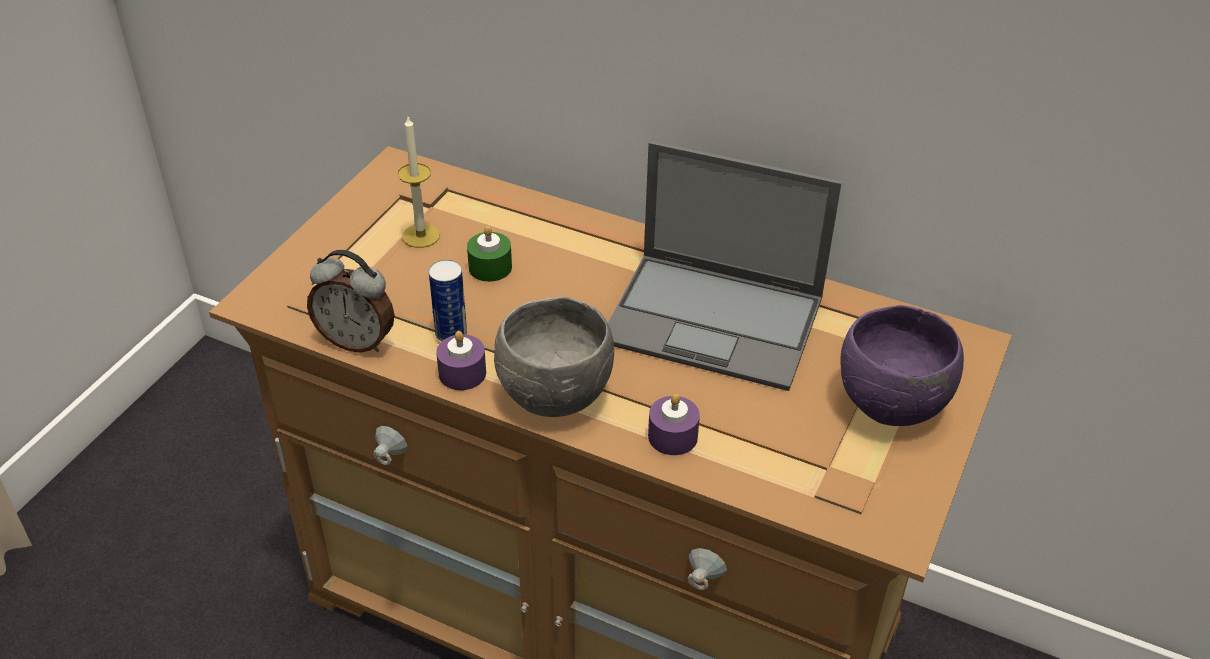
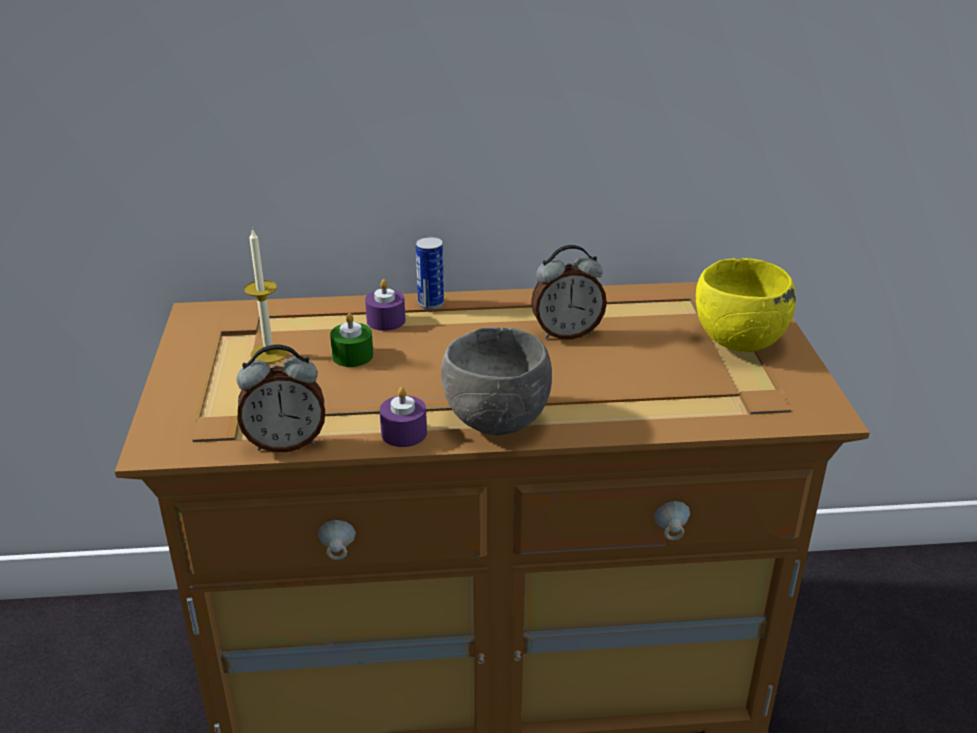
camera: 30 degrees left, 10 degrees down
can [429,260,467,341] -> can moved to [416,237,444,310]
laptop [608,141,842,391] -> alarm clock [531,245,607,340]
purple candle [648,394,700,455] -> purple candle moved to [365,279,406,331]
purple bowl [841,305,964,426] -> yellow bowl [696,258,796,352]

